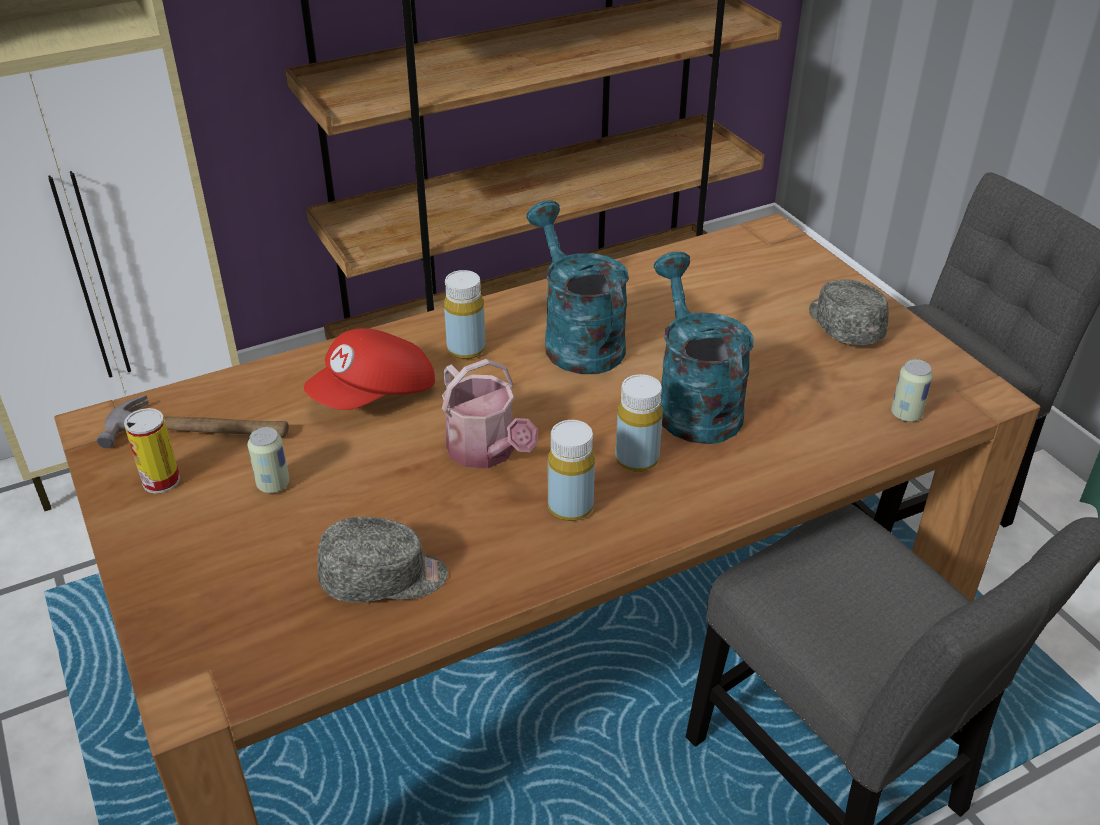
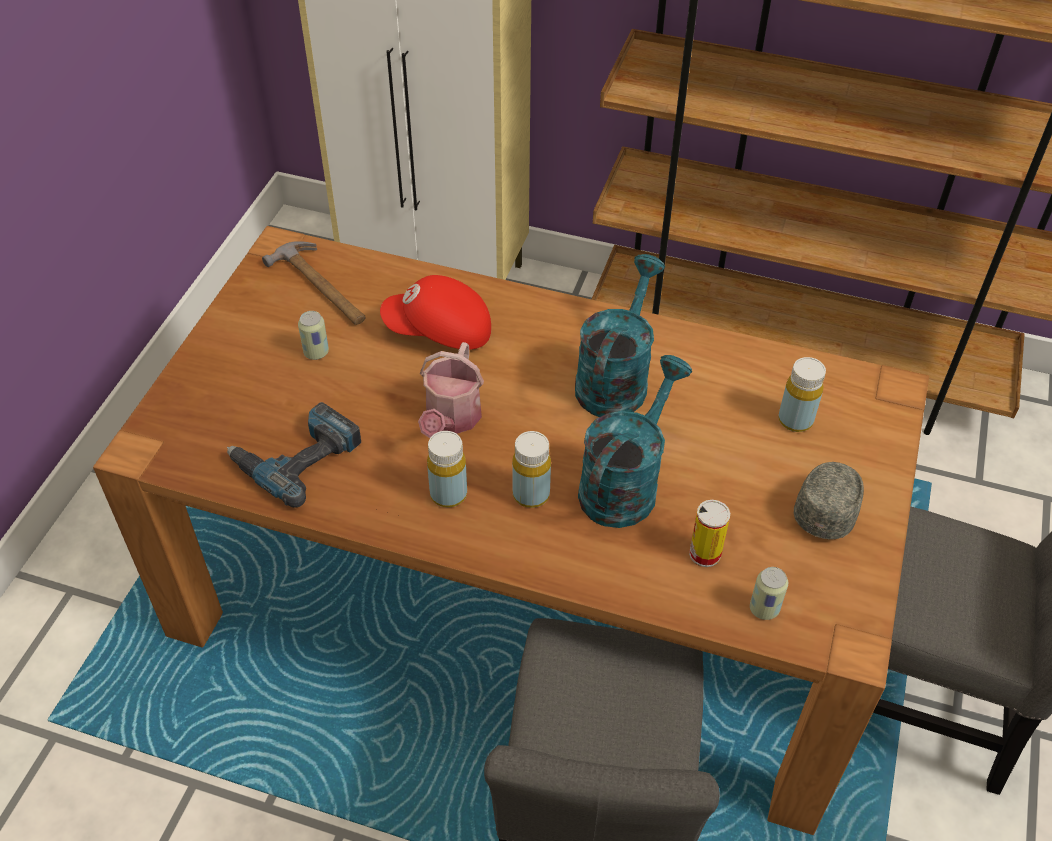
camera: 45 degrees right, 10 degrees up
can [124,408,180,494] -> can moved to [689,500,730,567]
grey cap [317,517,448,602] -> power drill [227,402,361,508]
yellow bottle [444,270,486,359] -> yellow bottle moved to [778,357,826,432]

